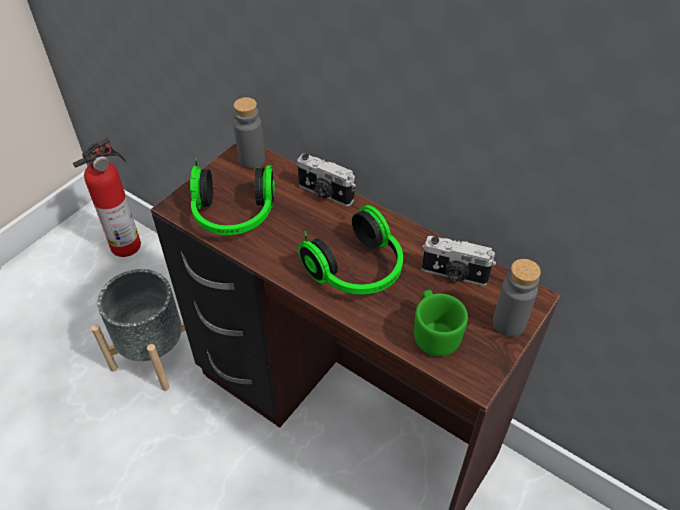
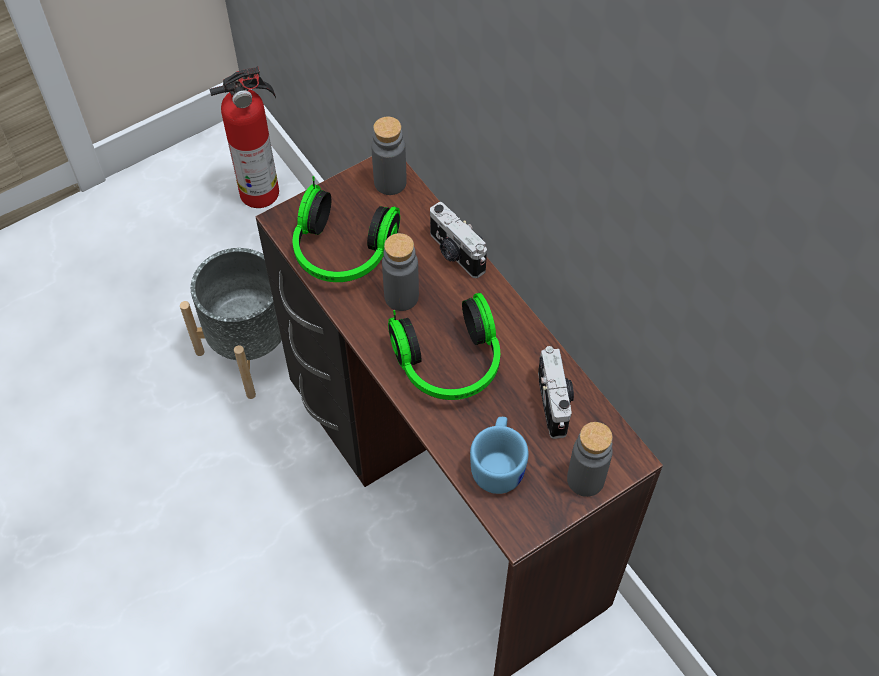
camera: 20 degrees right, 10 degrees up
green mug [414,290,468,357] -> blue mug [470,417,529,494]
camera [422,236,496,286] -> camera turned 135 degrees counterclockwise [538,346,574,439]
none -> grey bottle [382,233,419,311]

